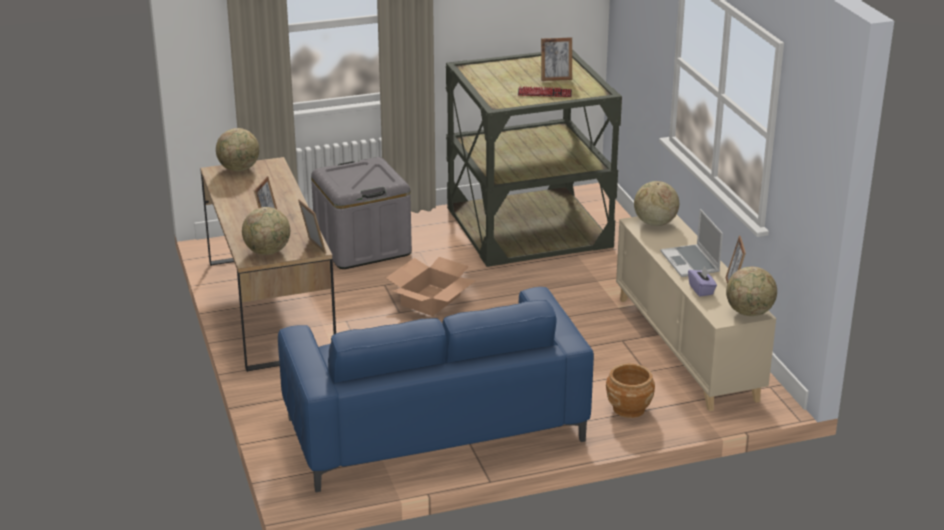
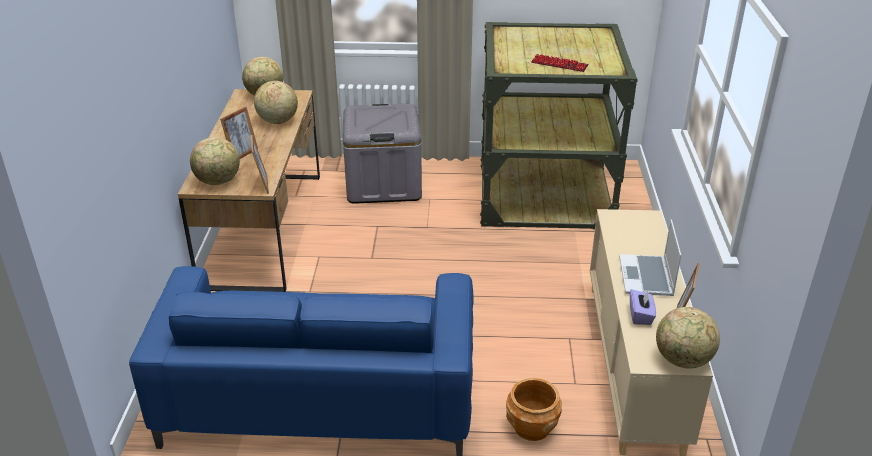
camera: 20 degrees right, 5 degrees up
cardboard box [386,257,476,316] -> none
picture frame [541,37,572,81] -> none
globe [634,181,679,226] -> globe moved to [254,81,298,124]

